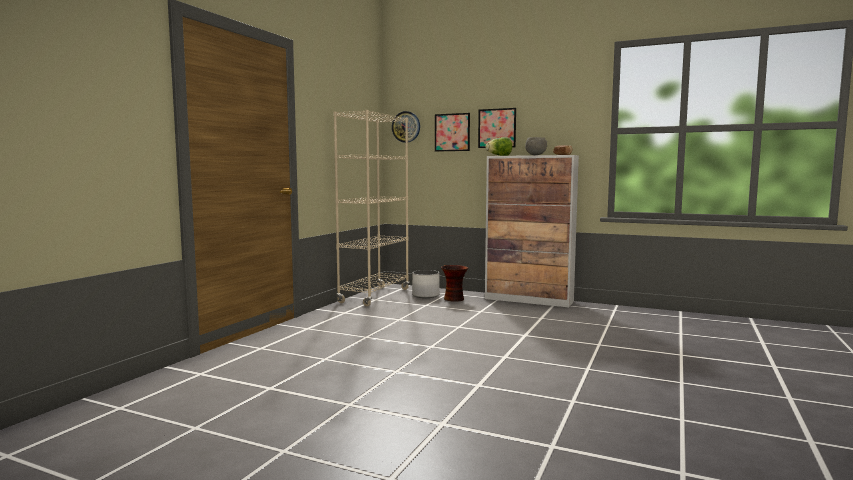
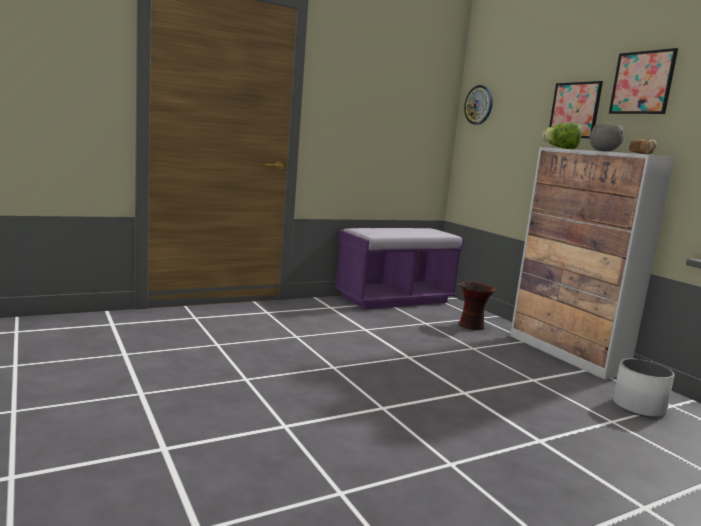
camera: 35 degrees right, 5 degrees up
beige bookcase [334,110,410,306] -> purple bench [335,228,464,310]
white planter [412,270,440,298] -> white planter moved to [613,359,675,418]
picture [435,113,470,152] -> picture moved to [609,48,678,114]

